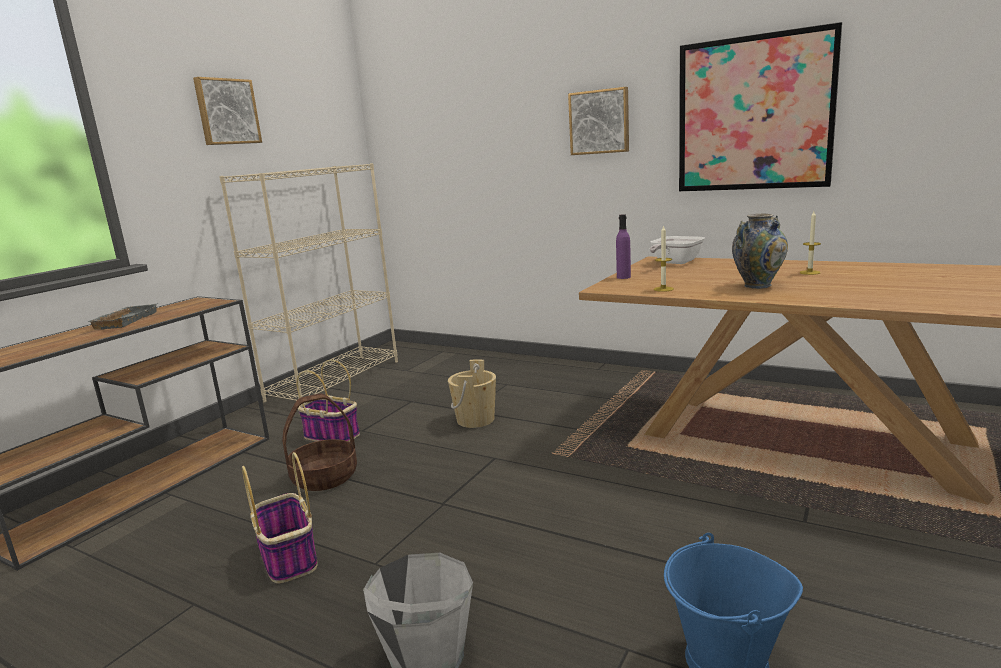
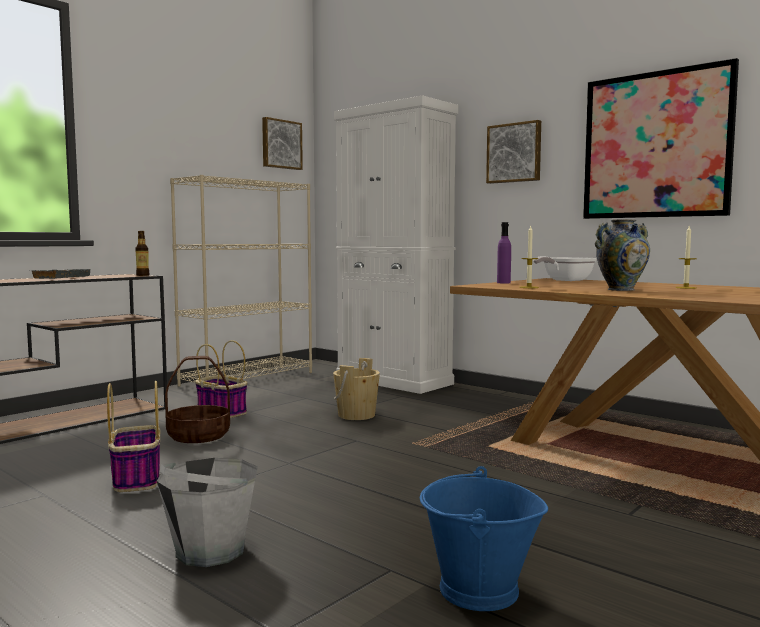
camera: 10 degrees right, 10 degrees down
picture [193,77,262,145] -> picture moved to [262,117,303,170]
none -> bottle [135,231,149,276]
none -> white cabinet [334,95,458,394]

